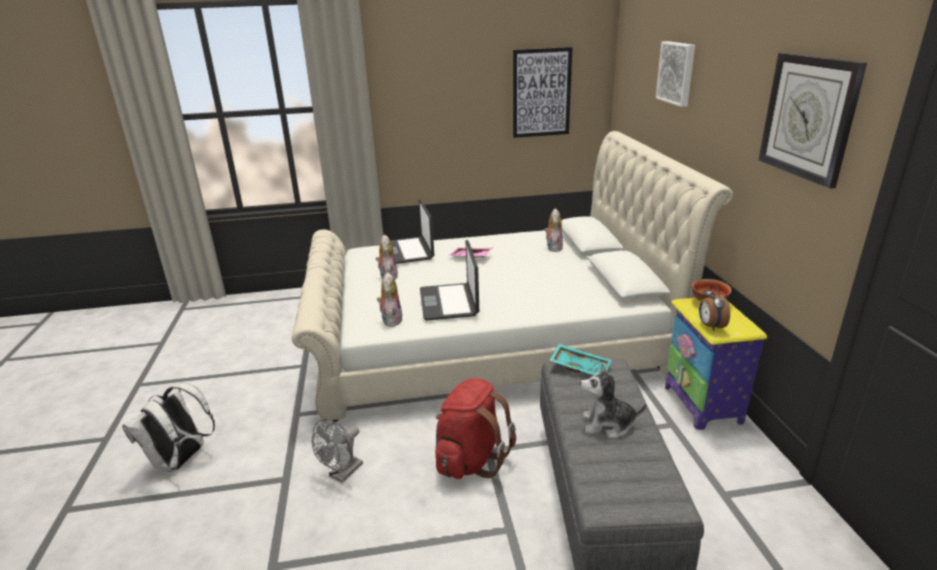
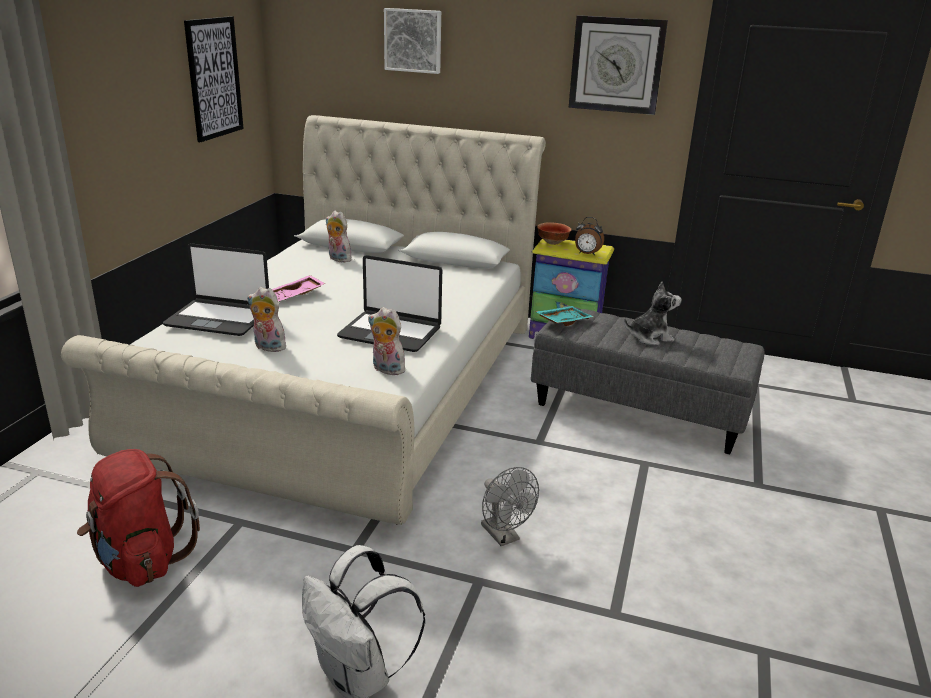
camera: 65 degrees left, 0 degrees up
red backpack [435,378,516,479] -> red backpack moved to [77,449,200,587]
plush toy [580,364,647,438] -> plush toy turned 135 degrees counterclockwise [624,282,681,345]

